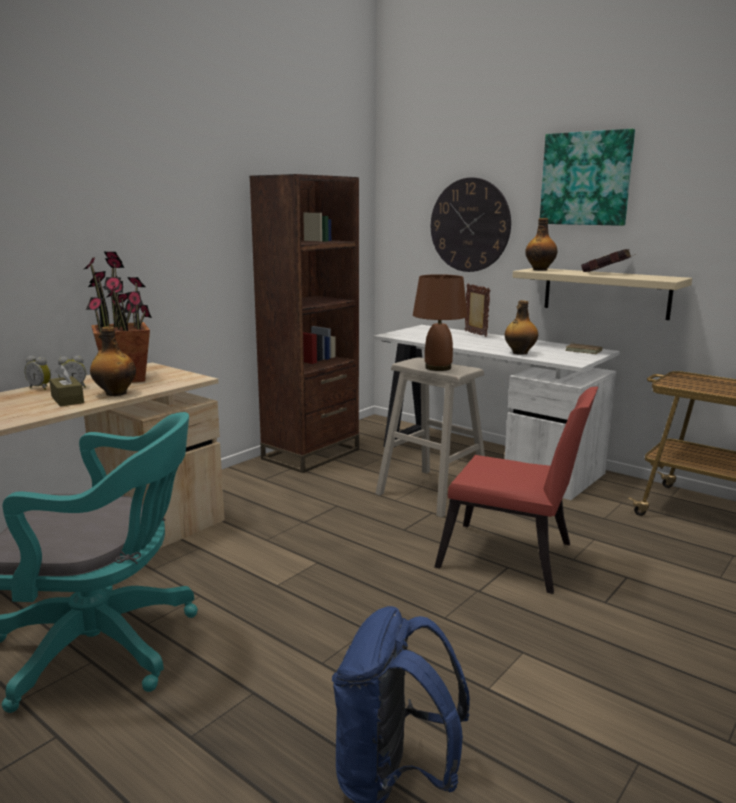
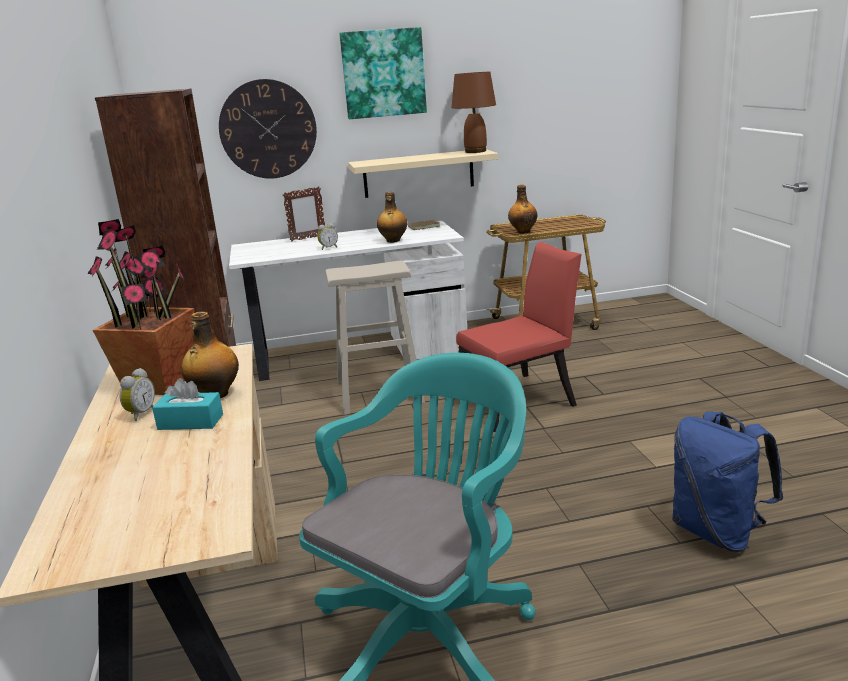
camera: 50 degrees left, 5 degrees up
alarm clock [24,356,51,390] -> alarm clock moved to [317,223,338,250]
brown tissue box [49,364,84,407] -> turquoise tissue box [152,378,223,430]
brown table lamp [413,274,468,371] -> brown table lamp moved to [452,72,496,153]
picture frame [465,283,490,337] -> picture frame turned 135 degrees clockwise [283,186,325,241]
bottle [525,218,558,271] -> bottle moved to [508,185,538,234]
red book [581,249,636,272] -> none

